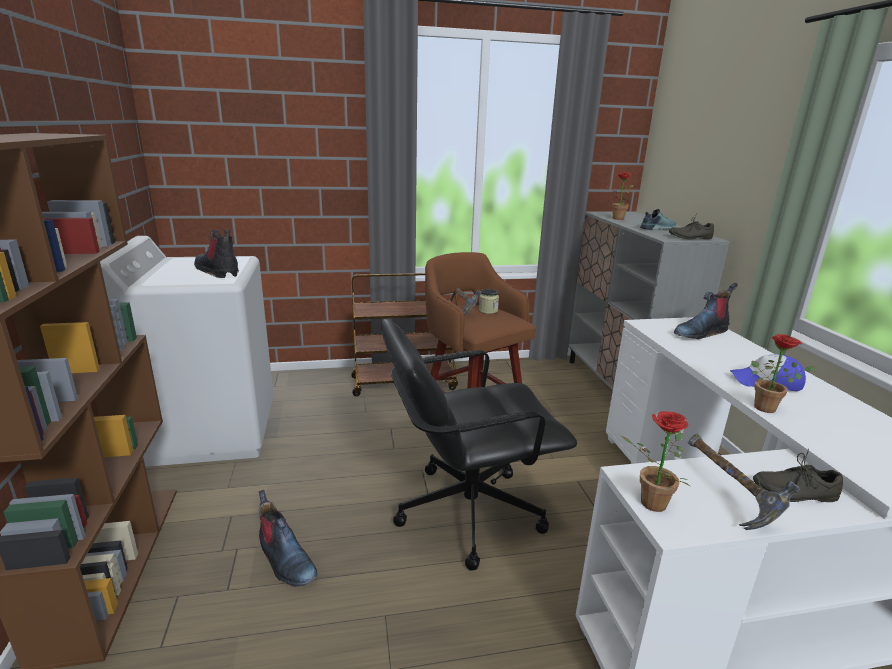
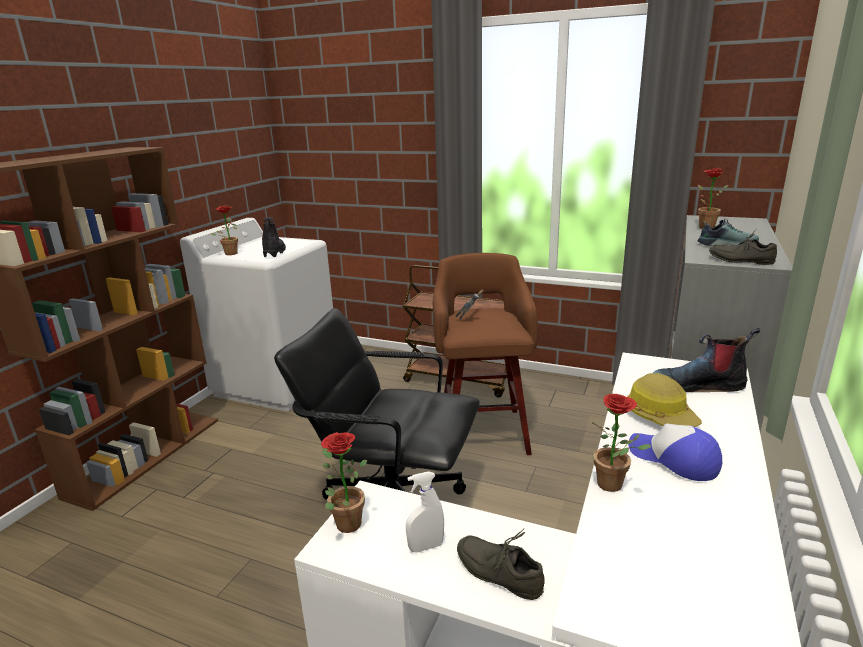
camera: 35 degrees right, 0 degrees up
boot [259,490,317,587] -> none
jar [479,289,499,314] -> none
hammer [688,434,801,530] -> white spray bottle [406,471,444,553]
none -> potted plant [211,205,238,255]
none -> hard hat [627,373,702,427]

